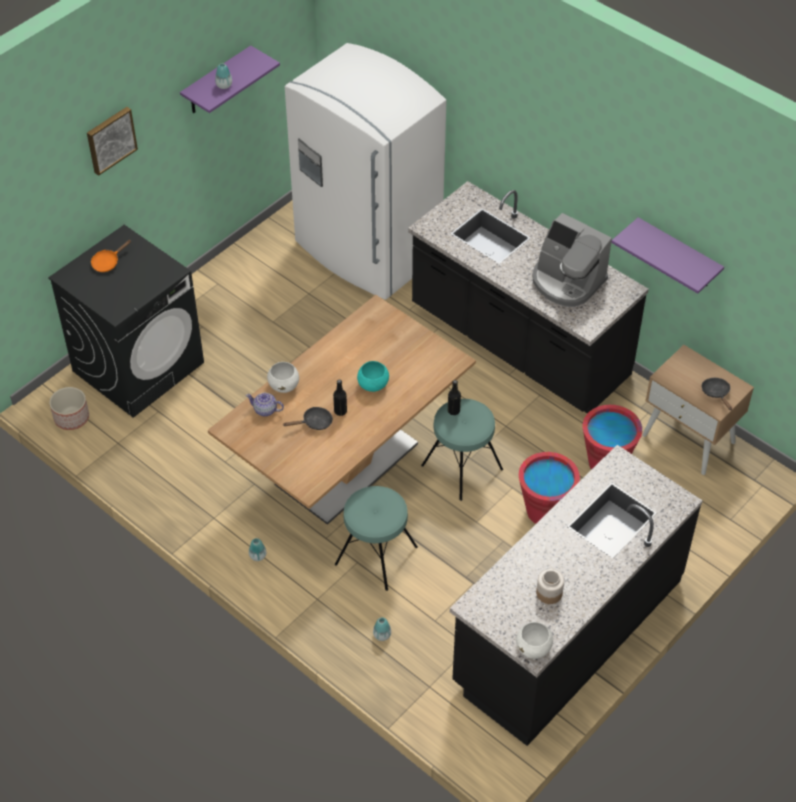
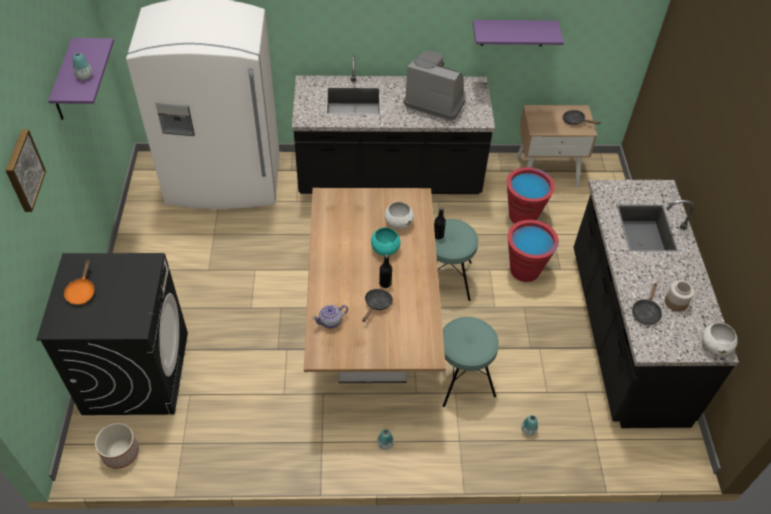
camera: 45 degrees left, 0 degrees up
white bowl [267,362,299,393] -> white bowl moved to [385,202,414,229]
coffee machine [532,213,612,307] -> coffee machine turned 150 degrees counterclockwise [404,51,466,121]
none -> black frying pan [632,283,662,325]

